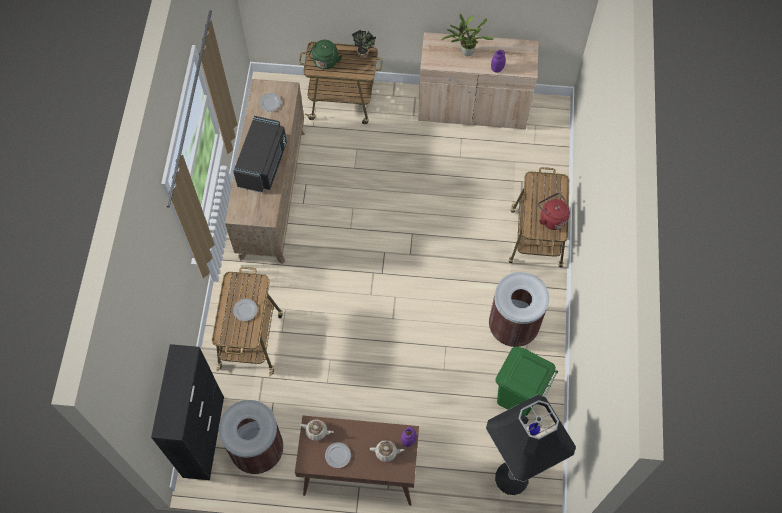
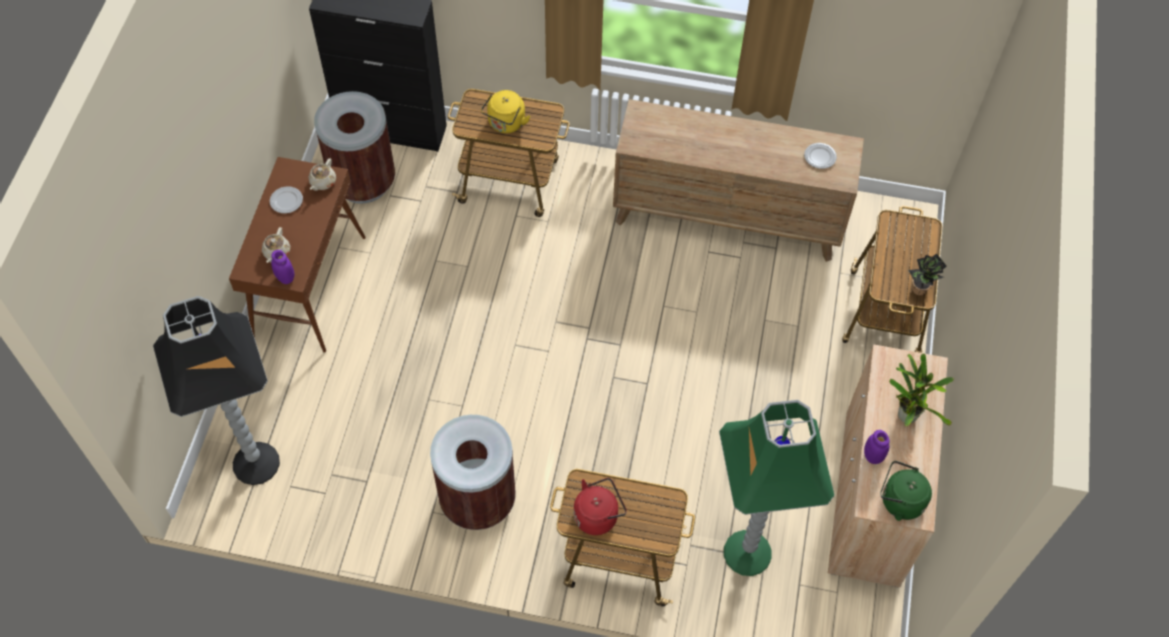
camera: 95 degrees right, 5 degrees down
black microwave [233,116,287,193] -> none
plate [233,299,257,321] -> yellow kettle [481,90,530,133]
green kettle [309,40,342,69] -> green kettle moved to [880,461,932,521]
green trash can [496,346,558,424] -> none
none -> green floor lamp [719,400,835,576]

